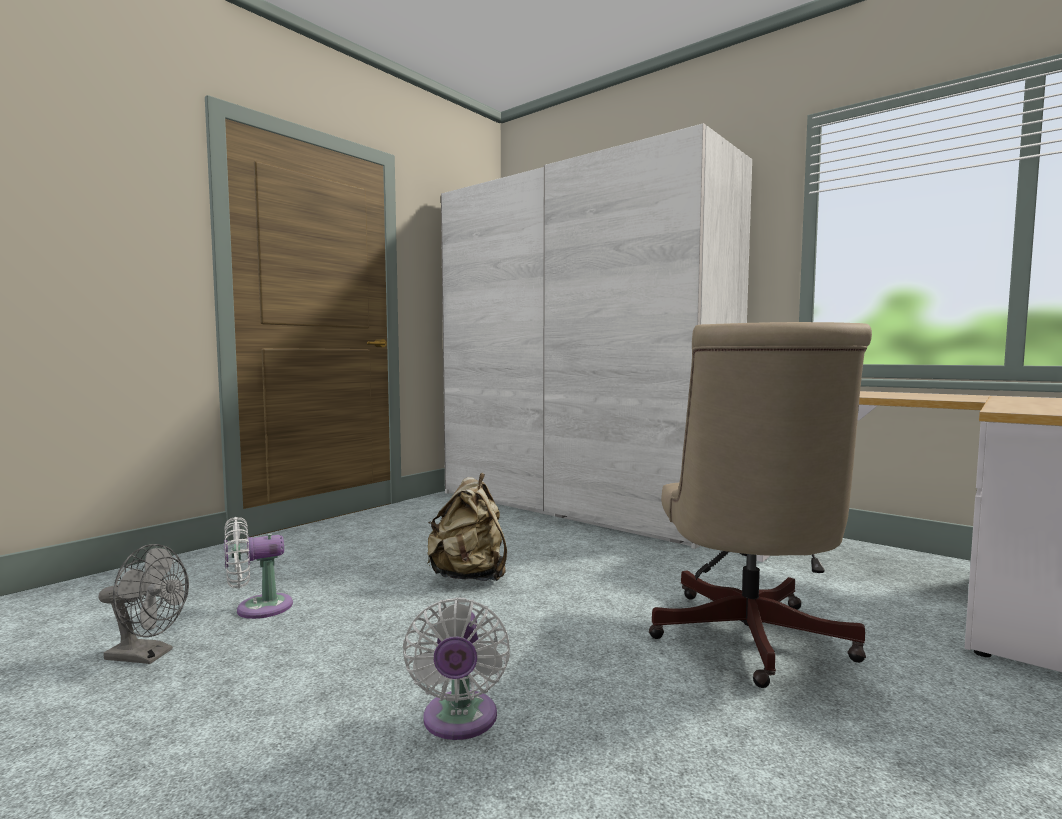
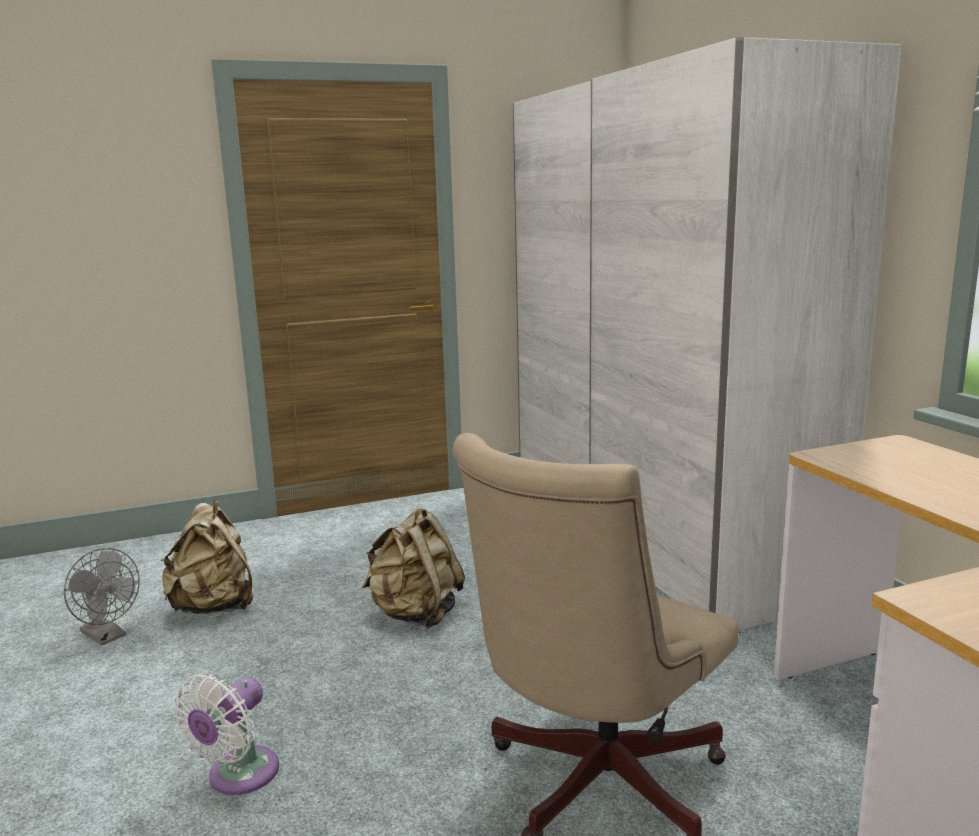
camera: 30 degrees right, 10 degrees up
white fan [224,517,293,619] -> beige backpack [161,500,253,614]

